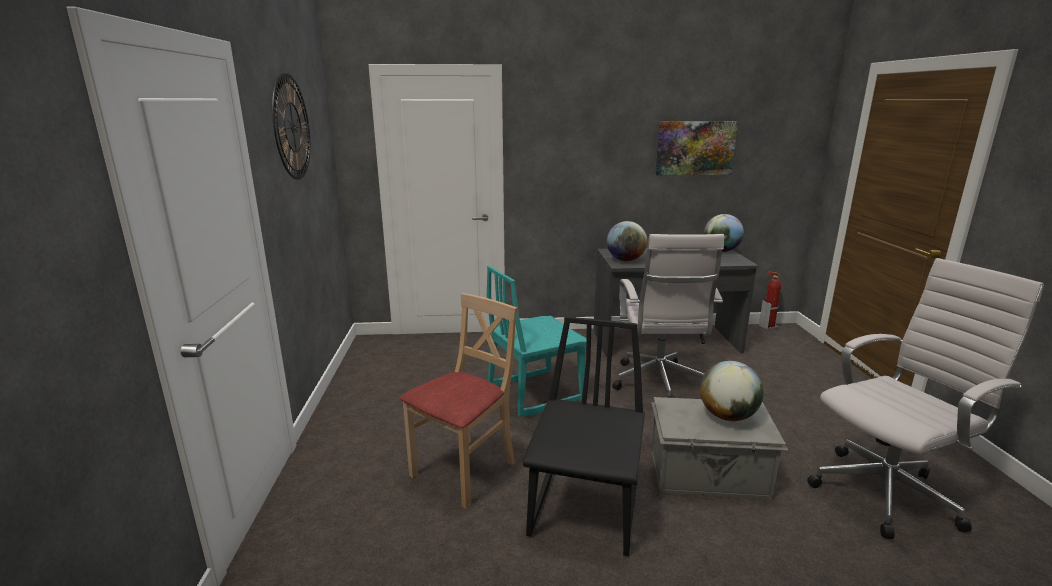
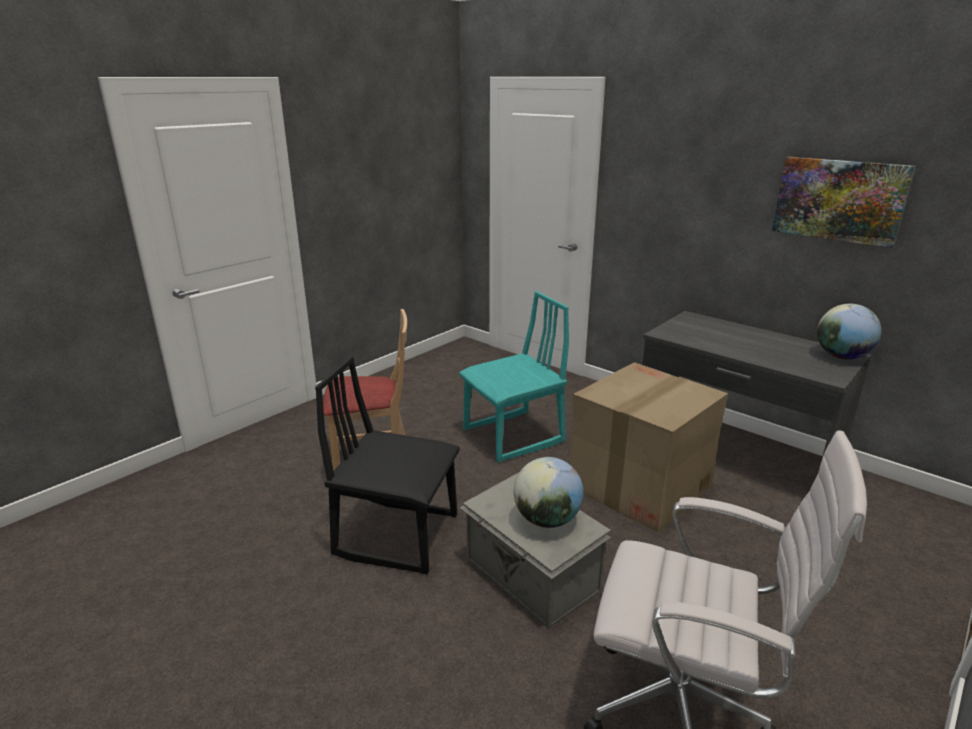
camera: 45 degrees right, 5 degrees up
wall clock [272,73,310,180] -> none
turquoise chair [487,266,587,417] -> turquoise chair turned 135 degrees clockwise [459,291,569,463]
black chair [523,316,645,556] -> black chair turned 135 degrees counterclockwise [315,356,460,575]
globe [607,221,647,261] -> none
white office chair [612,234,724,398] -> cardboard box [569,362,728,533]
fire extinguisher [759,272,781,330] -> none

